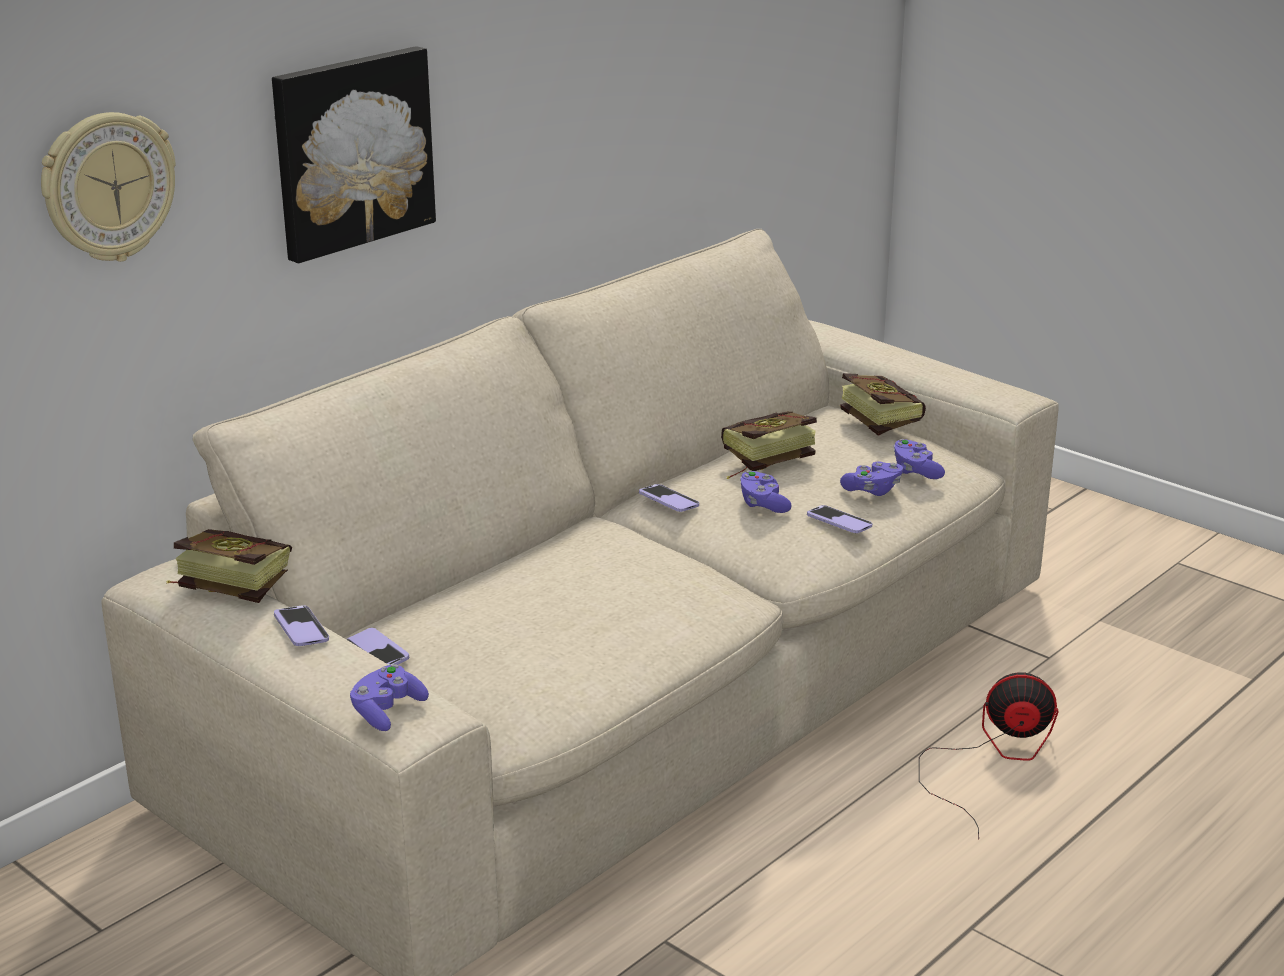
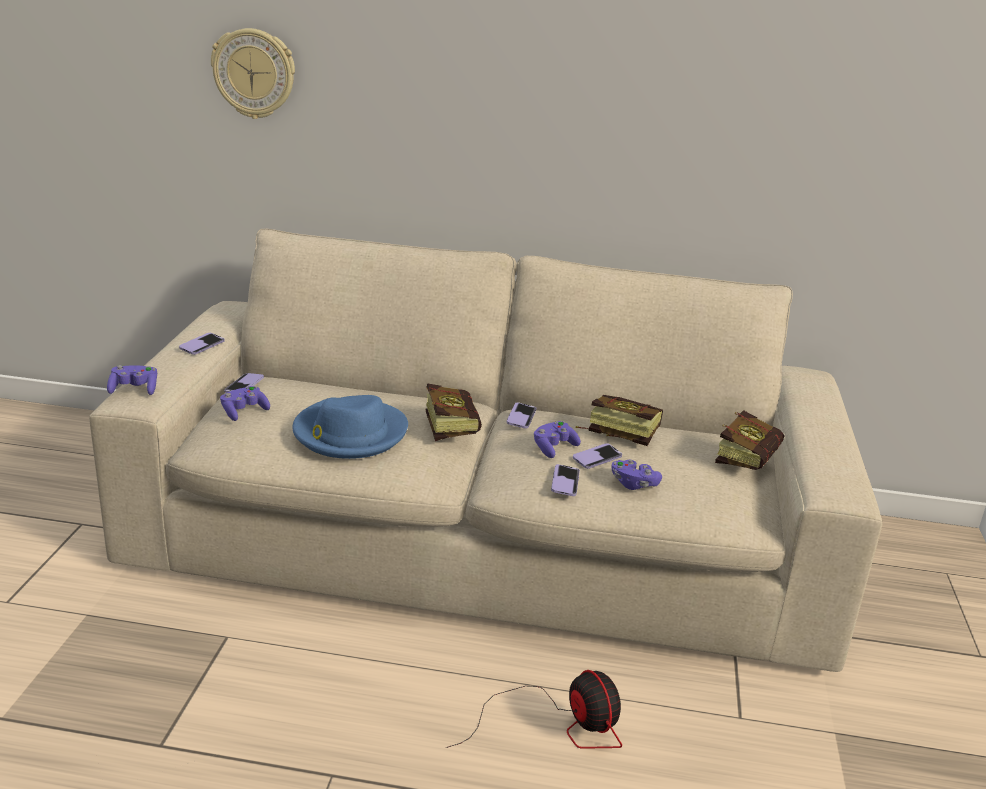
camera: 55 degrees right, 0 degrees up
book [166,529,292,603] -> book moved to [426,383,482,441]
picture [272,46,436,263] -> none
purple game controller [893,439,945,479] -> purple game controller moved to [220,386,270,421]
none -> blue hat [292,395,408,459]
none -> phone [573,443,622,469]

